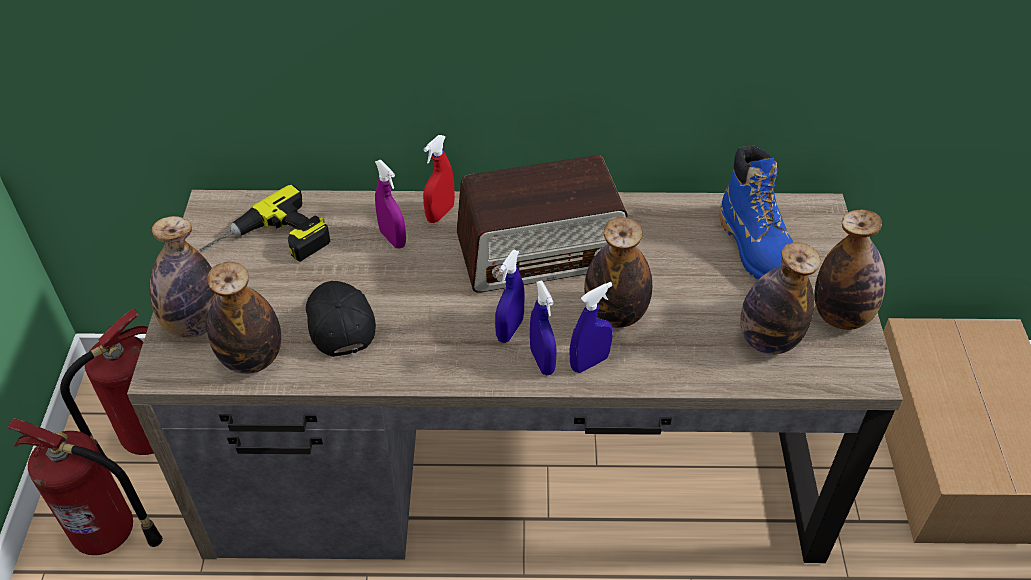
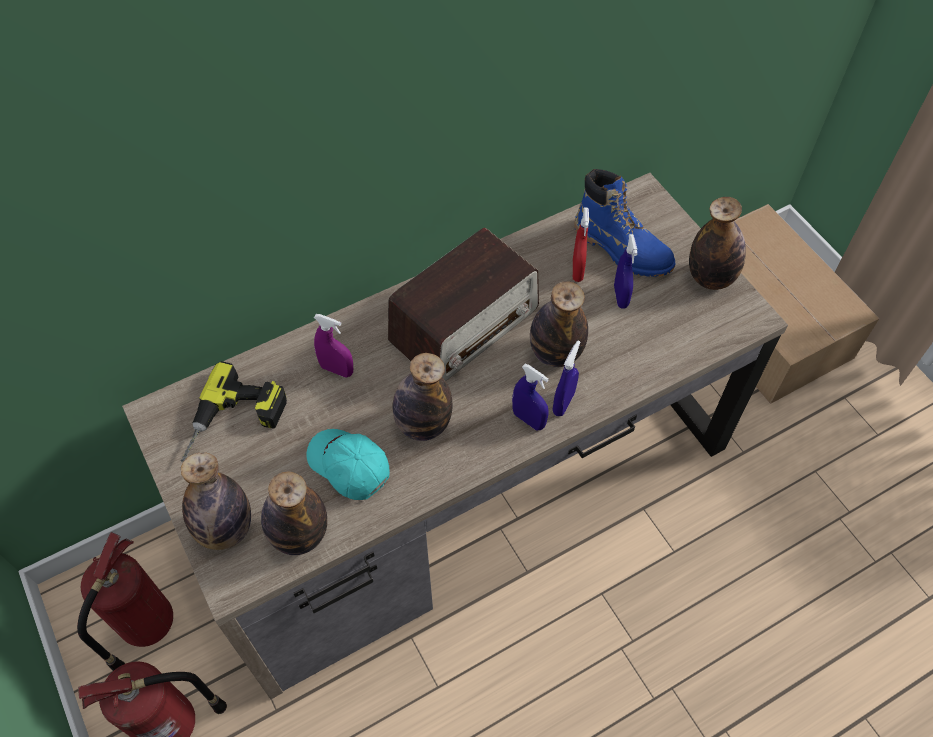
camera: 30 degrees left, 10 degrees up
black cap [306,281,376,357] -> turquoise cap [306,429,390,500]
red spray bottle [423,135,455,223] -> red spray bottle moved to [573,208,589,282]
blue spray bottle [495,250,525,343] -> blue spray bottle moved to [614,234,637,309]
bottle [740,242,821,355] -> bottle moved to [392,353,453,441]

